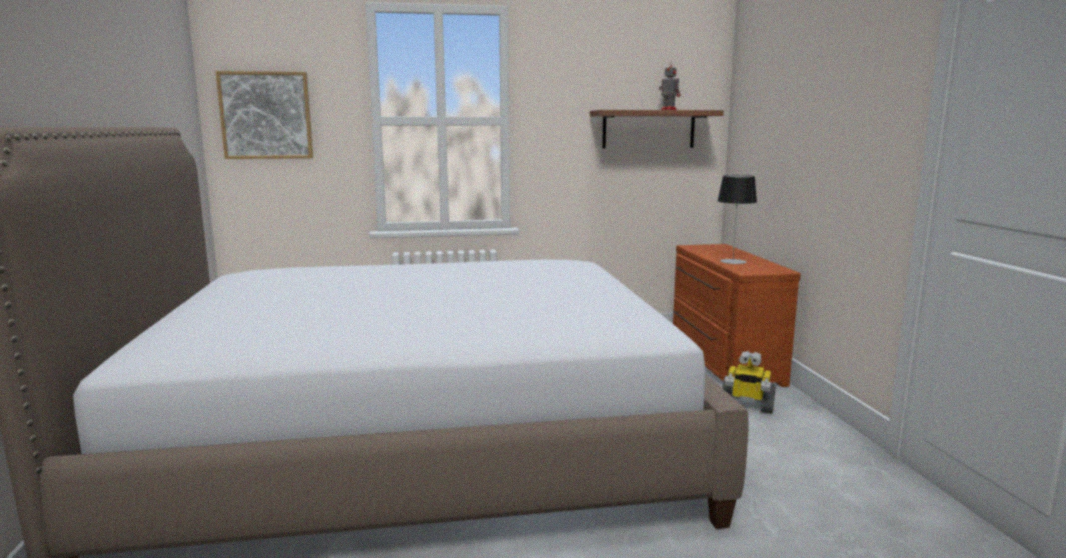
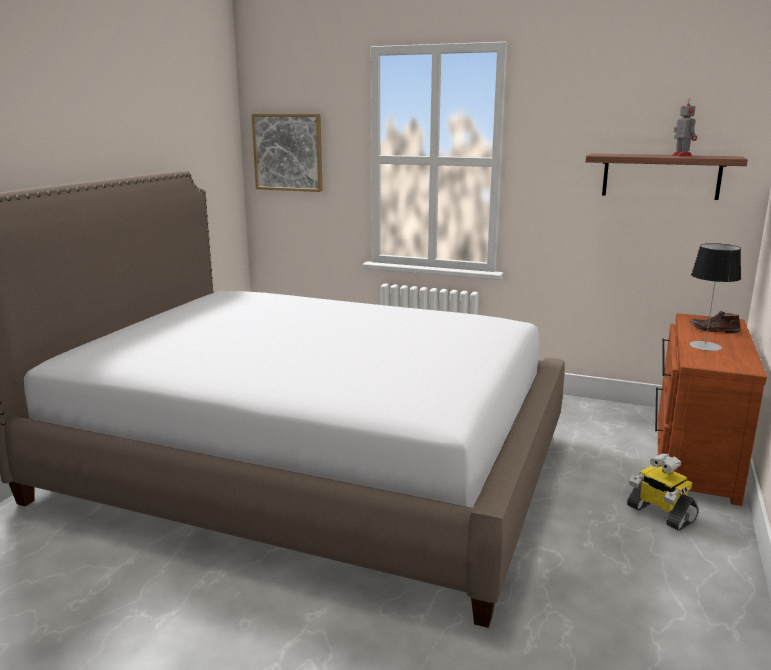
camera: 30 degrees right, 5 degrees up
none -> brown shoe [690,311,740,333]

